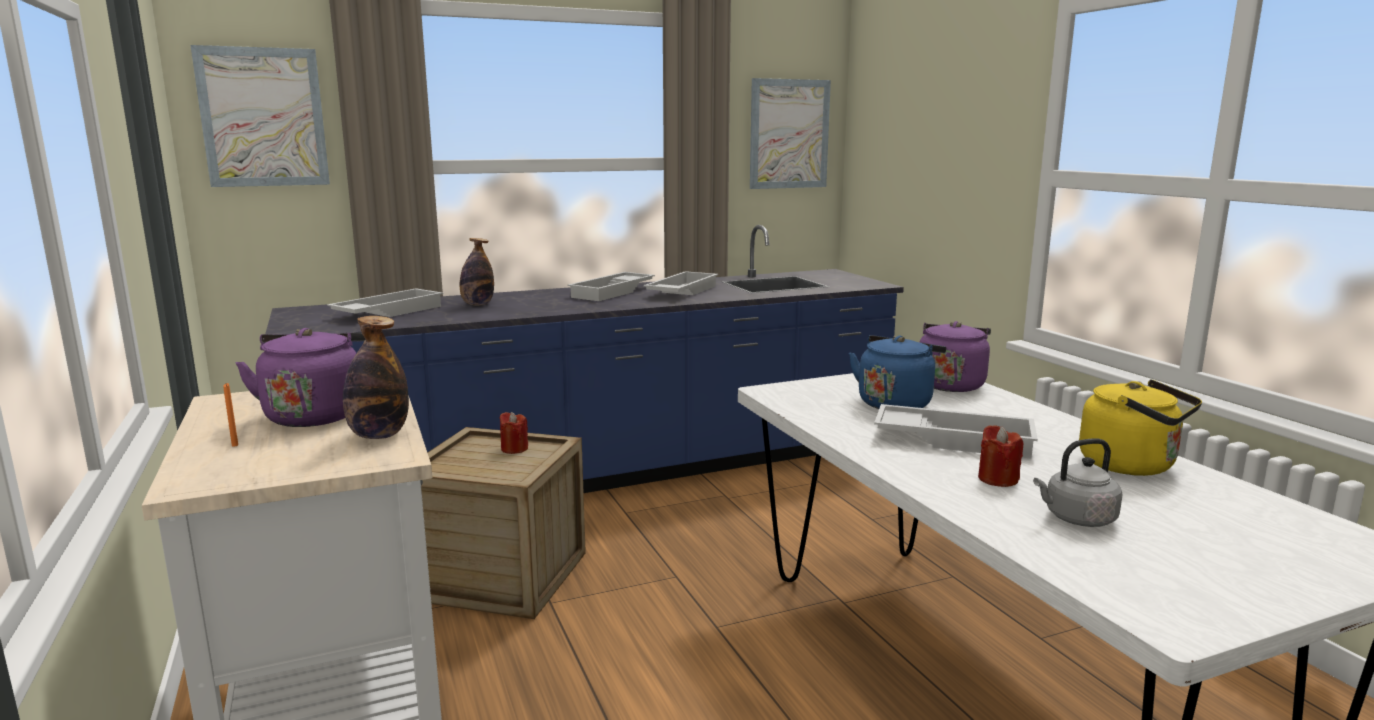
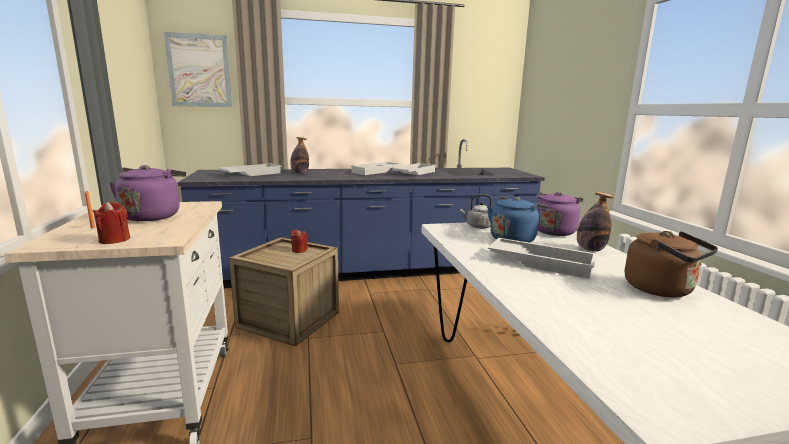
camera: 10 degrees right, 0 degrees up
bottle [343,316,409,439] -> bottle moved to [577,192,613,252]
picture [750,78,831,189] -> none
red candle [978,425,1023,487] -> red candle moved to [93,202,130,244]
grey kettle [1033,438,1123,527] -> grey kettle moved to [459,194,492,229]
yellow kettle [1079,379,1202,476] -> brown kettle [625,231,718,297]

